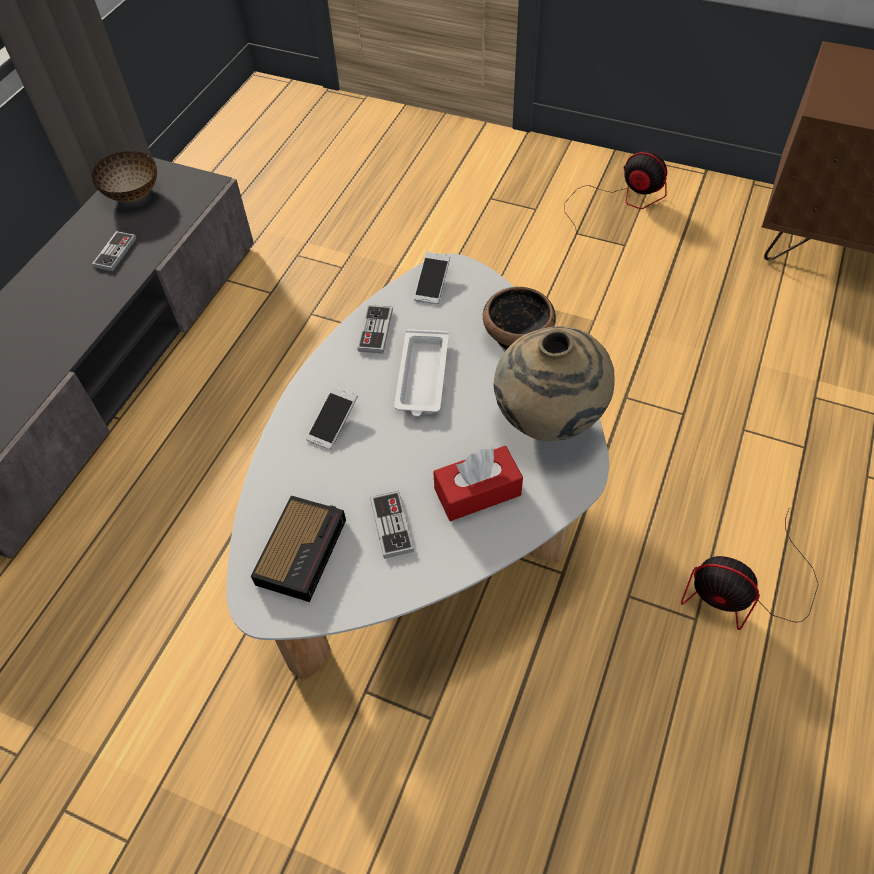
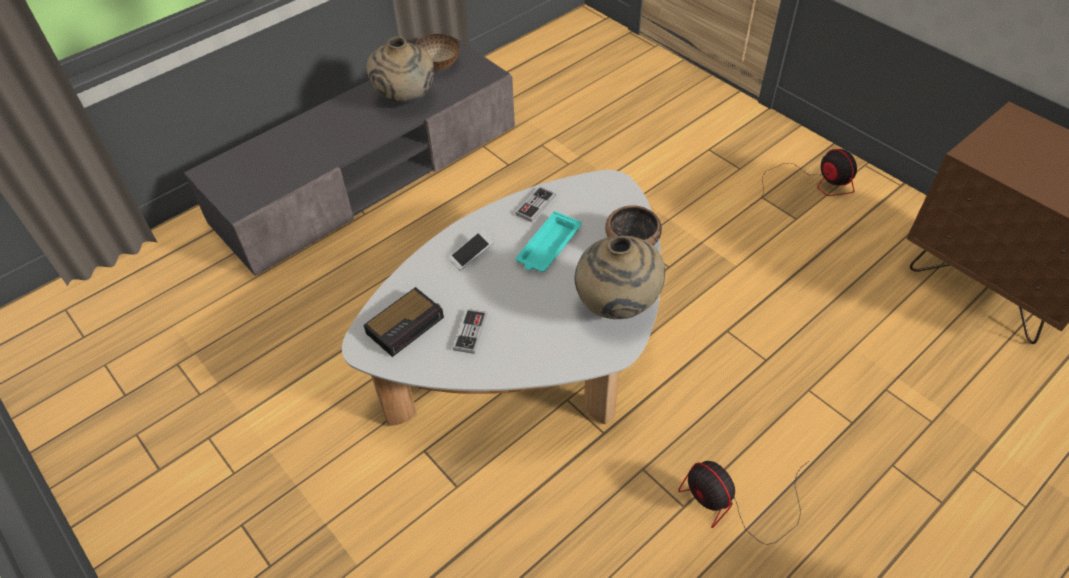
camera: 25 degrees right, 5 degrees down
game controller [92,231,137,271] -> beige vase [367,37,434,105]
white tray [394,329,449,417] -> turquoise tray [516,211,582,272]
phone [414,252,450,305] -> none
red tissue box [433,446,523,521] -> none

